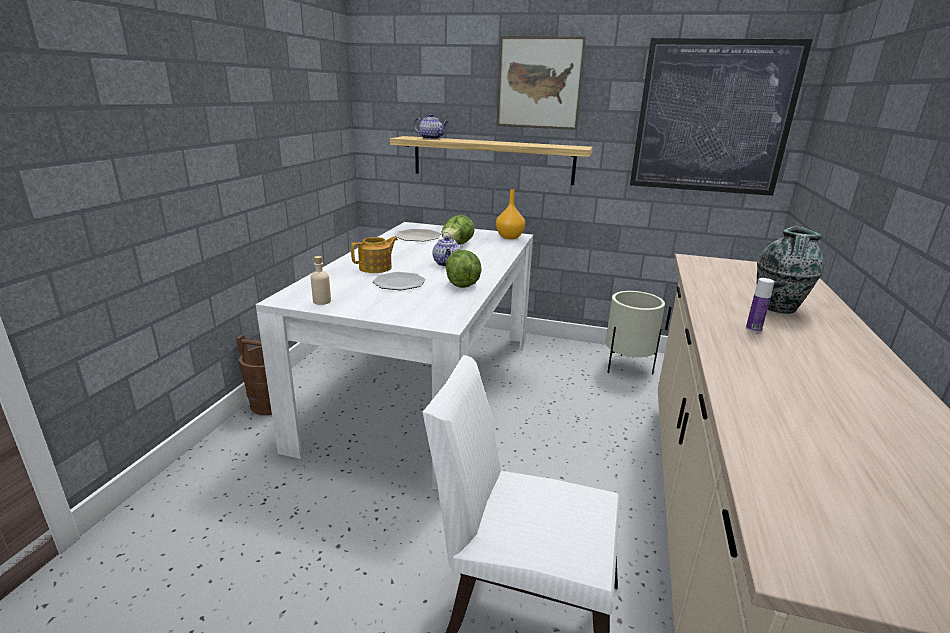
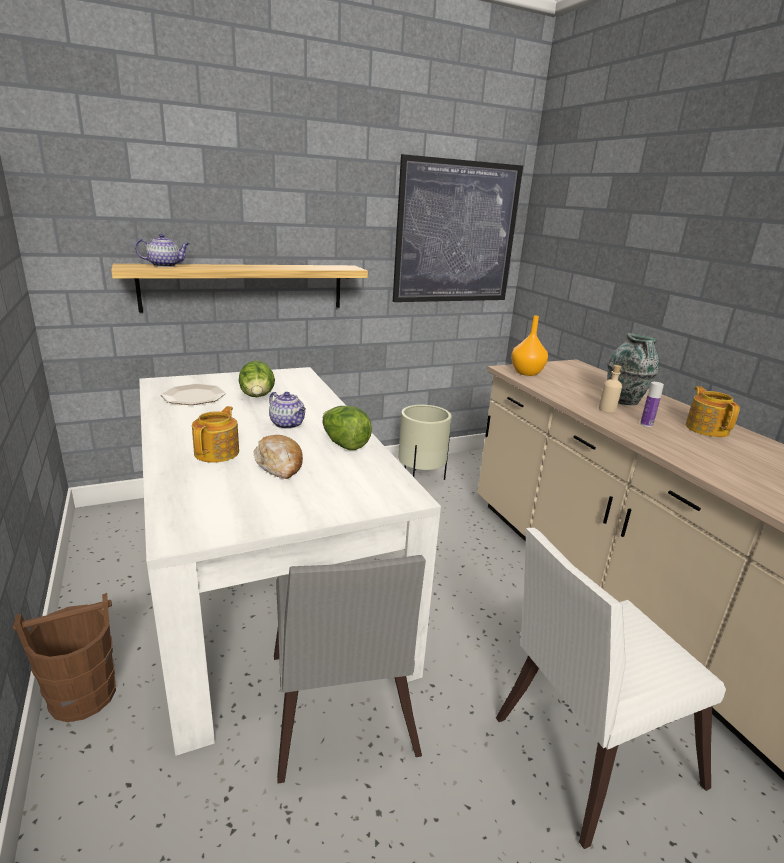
camera: 40 degrees left, 0 degrees up
beige bottle [311,256,331,305] -> beige bottle moved to [599,365,622,413]
plate [372,272,426,290] -> bread [254,435,303,479]
picture [496,36,586,130] -> none
orange vase [496,189,525,239] -> orange vase moved to [511,315,548,376]
none -> grey chair [274,555,426,784]
none -> teapot [685,386,740,437]

